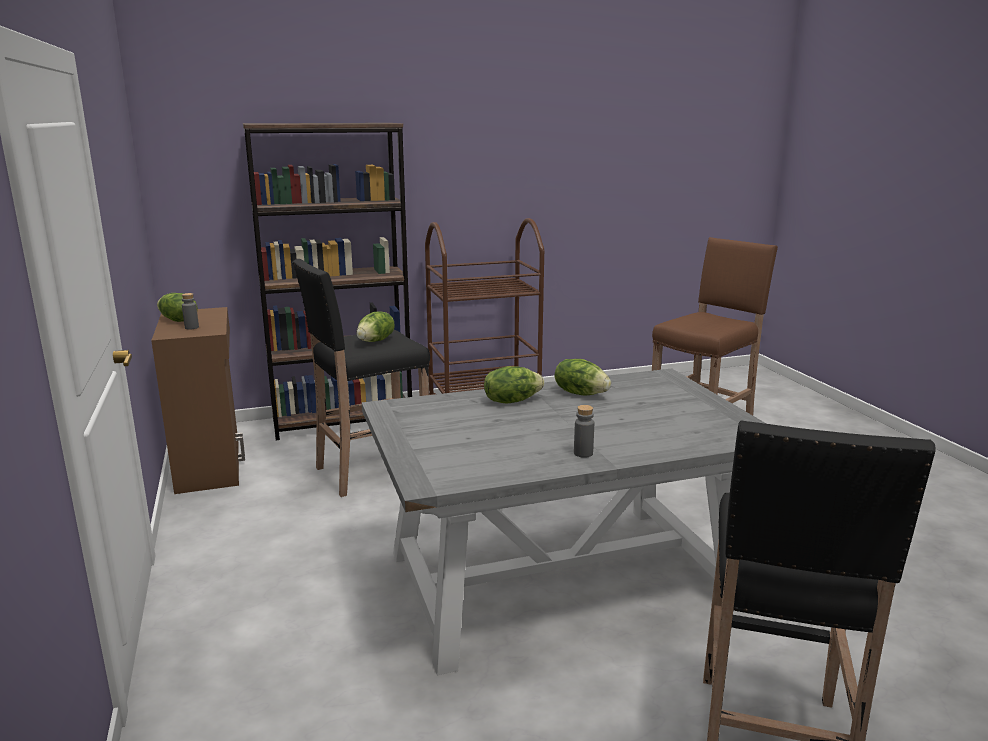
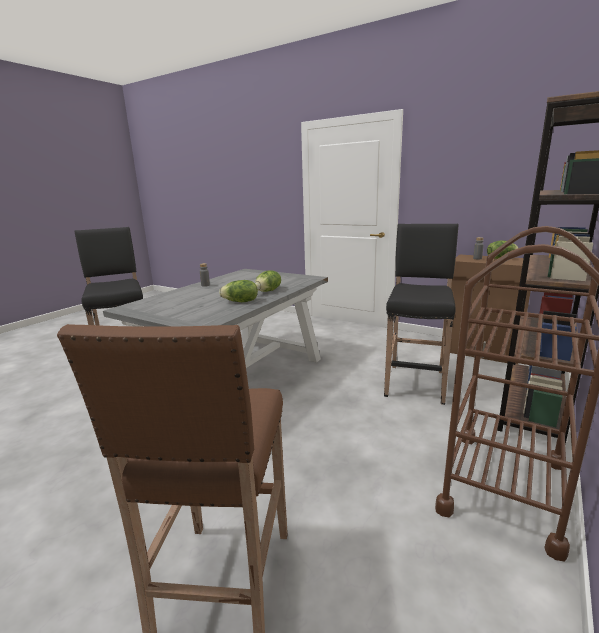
camera: 140 degrees right, 0 degrees up
lettuce [357,312,395,342] -> none

